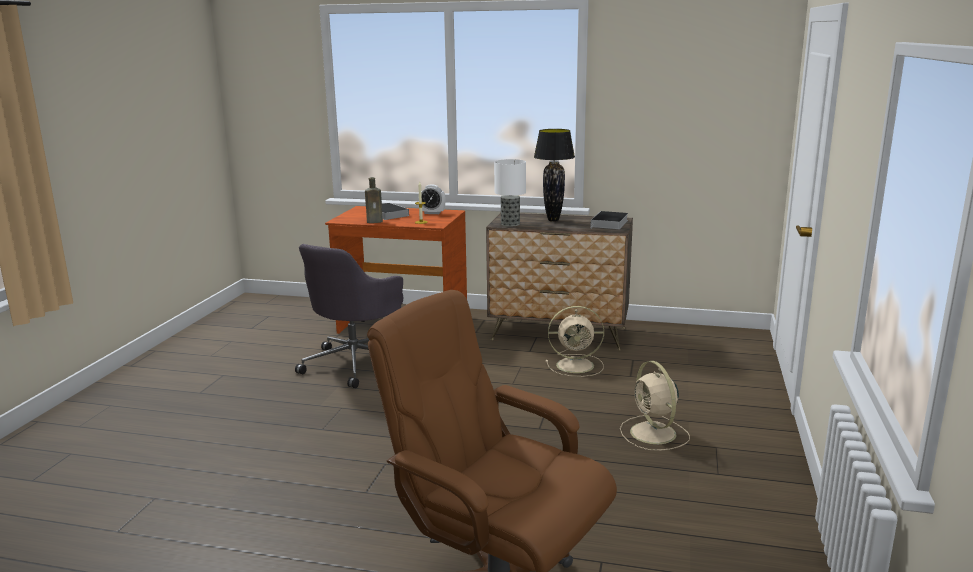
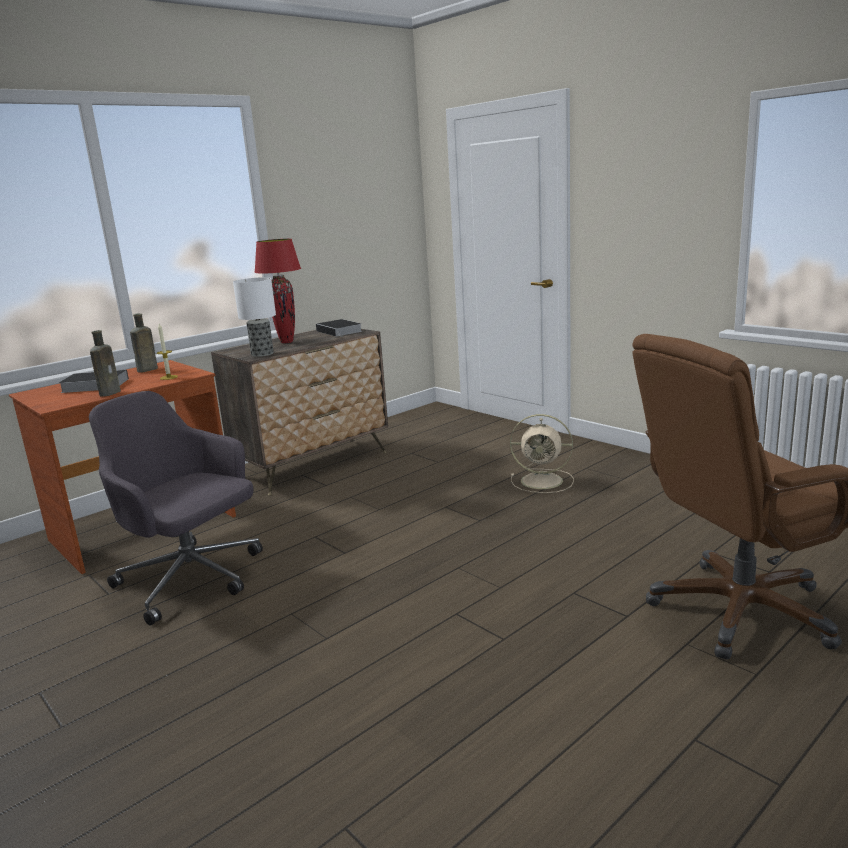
camera: 55 degrees left, 0 degrees up
grey office chair [295,244,403,388] -> grey office chair turned 150 degrees clockwise [89,391,263,625]
alarm clock [421,185,446,214] -> brown bottle [130,313,158,373]
black table lamp [534,129,575,222] -> red table lamp [254,239,301,343]
beige fan [546,306,604,377] -> none

